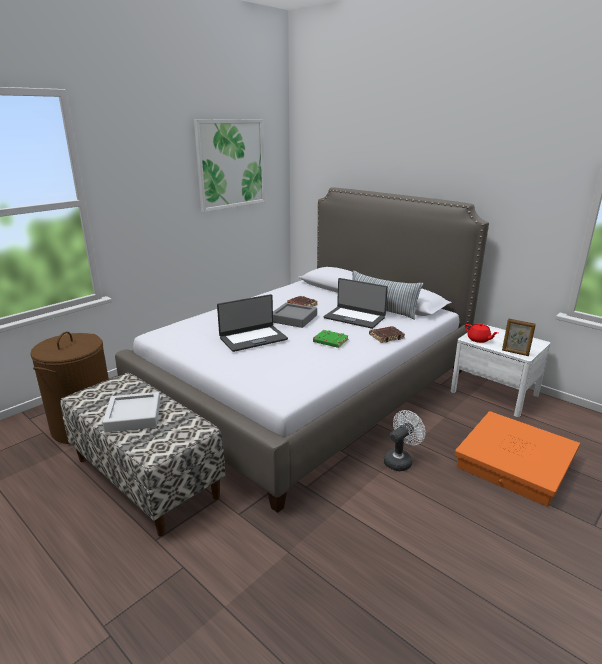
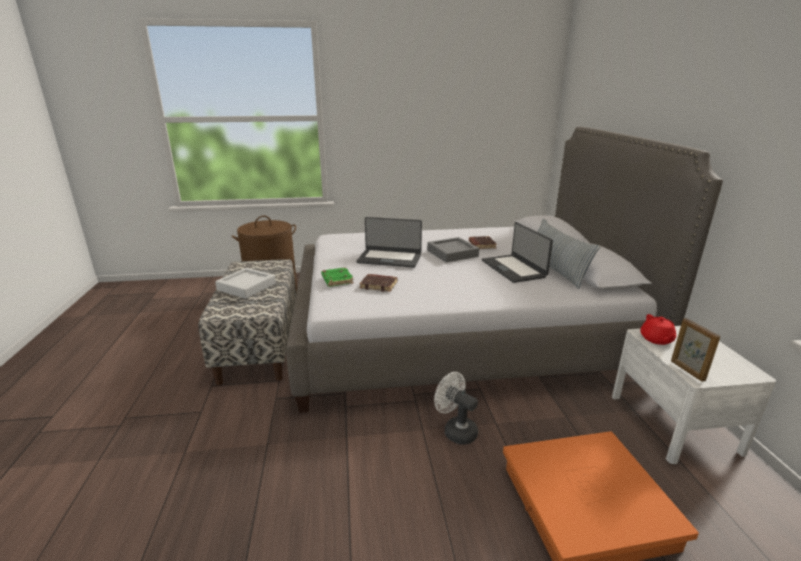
camera: 40 degrees right, 0 degrees up
picture [194,119,265,212] -> none
green book [313,330,349,348] -> green book moved to [321,267,354,287]
brown book [369,326,405,343] -> brown book moved to [359,274,398,292]
white fan [384,410,425,471] -> white fan turned 135 degrees counterclockwise [434,372,478,445]

